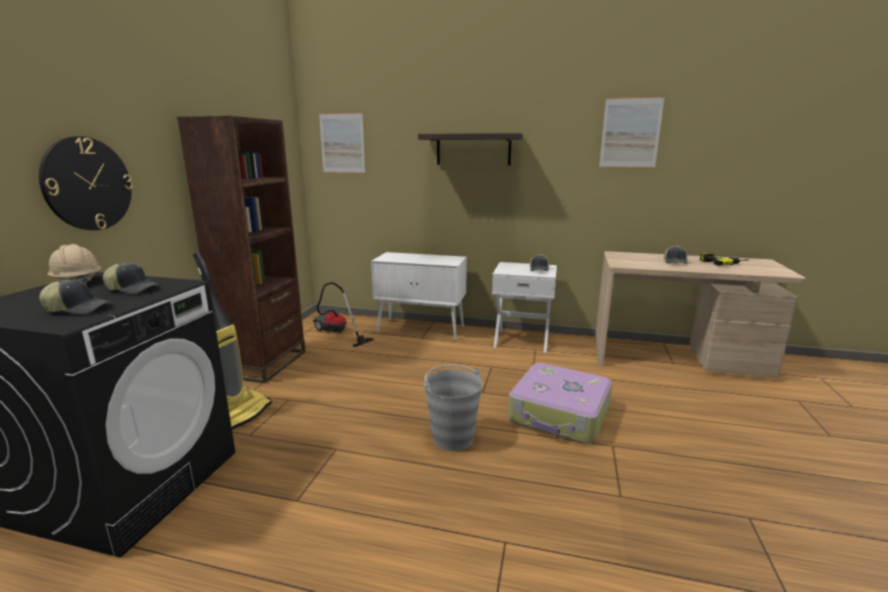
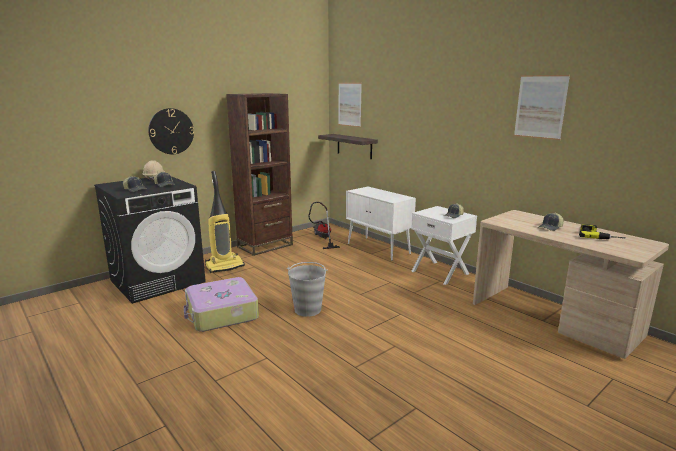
camera: 35 degrees right, 0 degrees up
shelf [418,133,523,165] -> shelf moved to [318,134,378,159]
suitcase [508,363,612,444] -> suitcase moved to [184,277,259,332]

